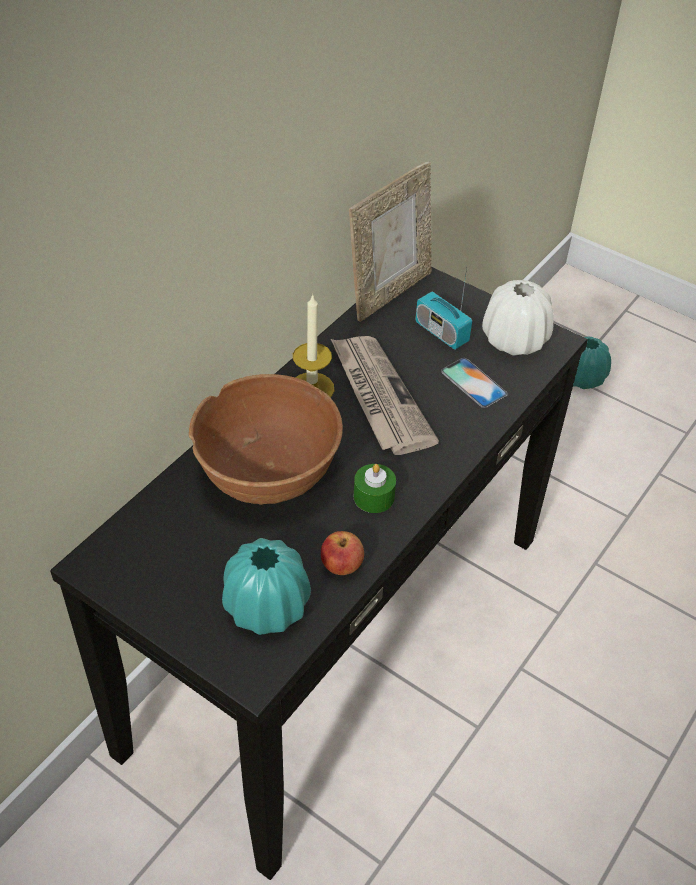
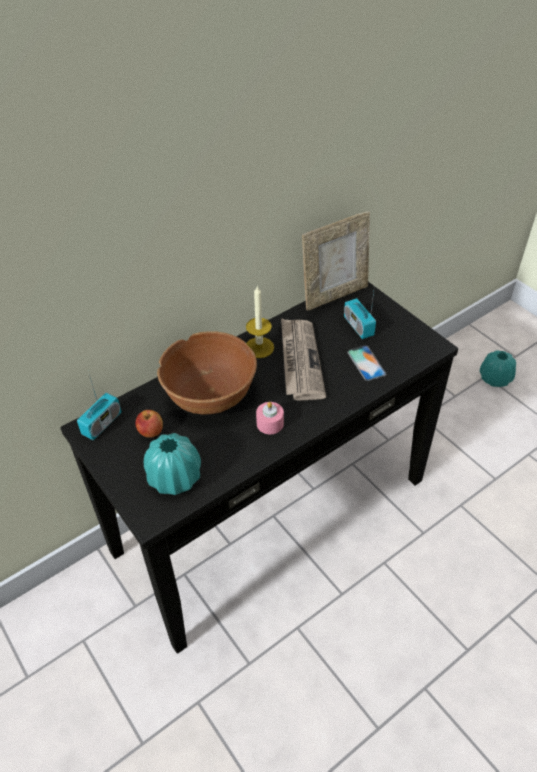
camera: 20 degrees right, 0 degrees up
apple [321,531,364,575] -> apple moved to [135,410,163,438]
green candle [354,464,396,513] -> pink candle [256,402,284,434]
white vase [482,280,554,355] -> none
none -> radio [77,375,121,440]

